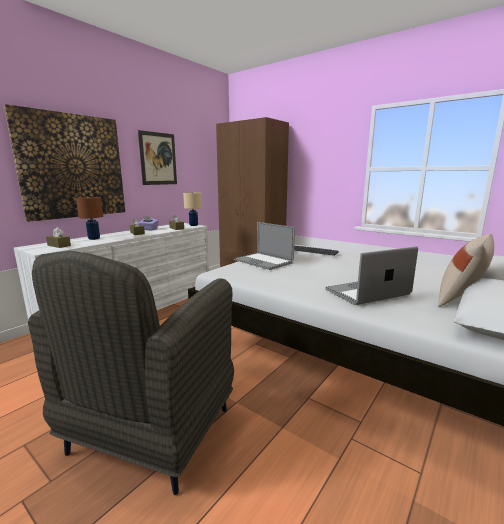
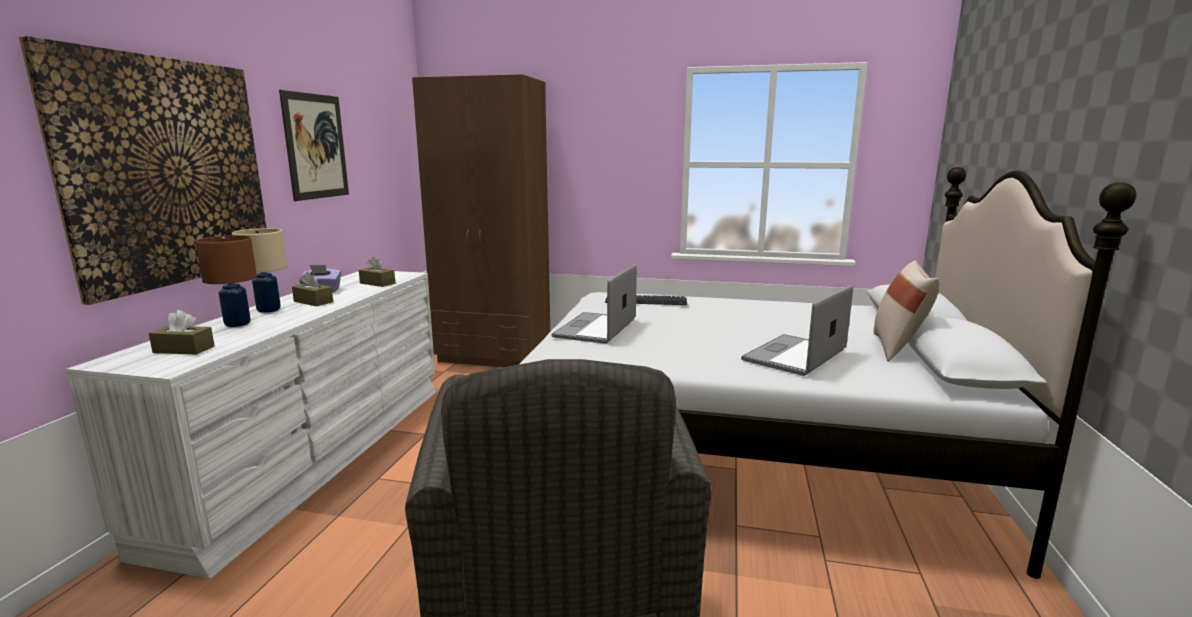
camera: 25 degrees left, 0 degrees up
beige table lamp [183,192,202,226] -> beige table lamp moved to [232,228,287,313]
laptop [234,222,295,270] -> laptop turned 90 degrees clockwise [551,264,637,344]

